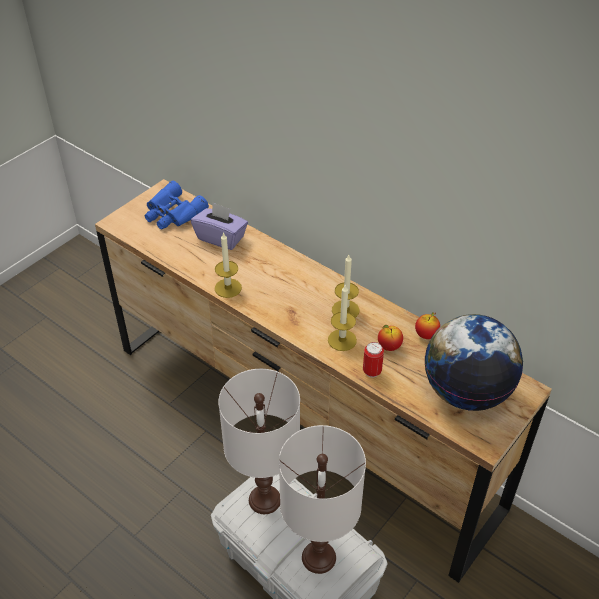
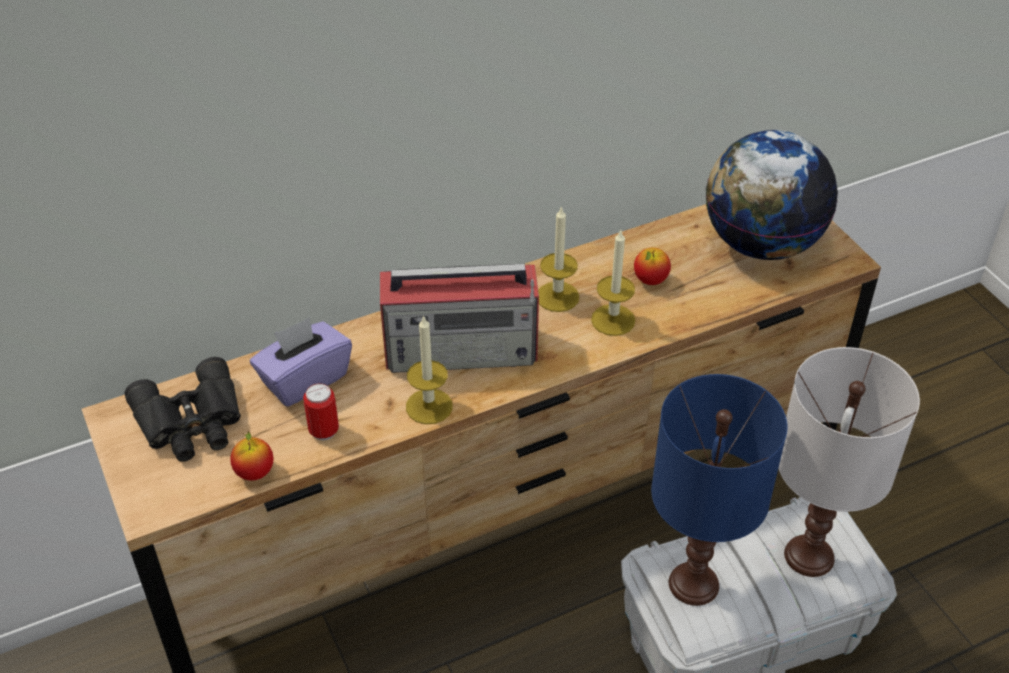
camera: 65 degrees left, 0 degrees up
blue binoculars [144,181,209,230] -> black binoculars [125,357,241,462]
white table lamp [218,369,300,514] -> blue table lamp [651,374,787,606]
can [363,342,384,377] -> can moved to [303,383,339,440]
apple [415,312,440,339] -> apple moved to [230,432,273,481]
none -> radio [380,264,539,373]

